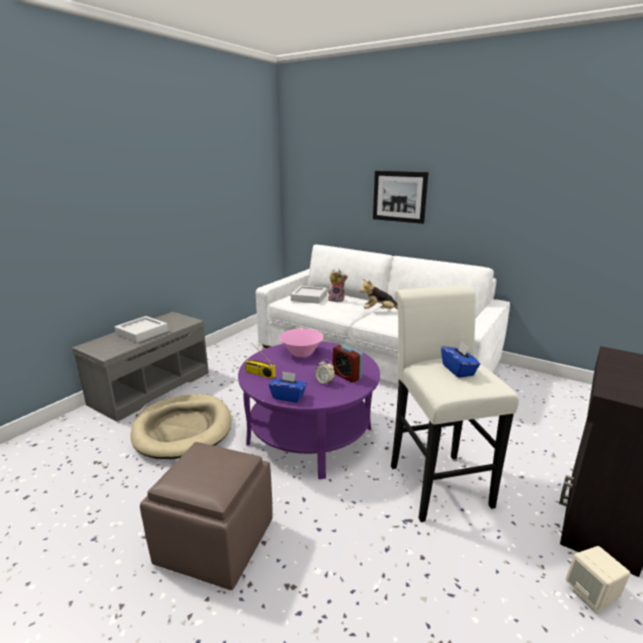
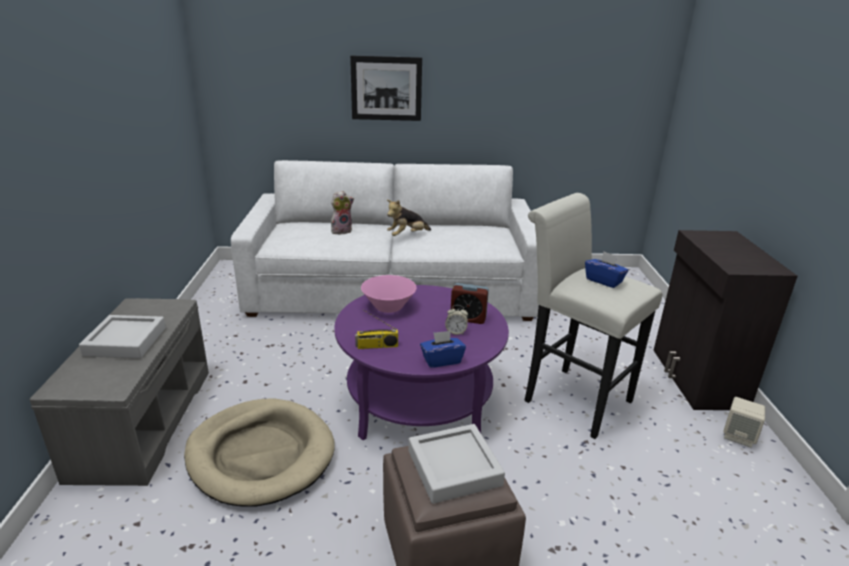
camera: 35 degrees left, 5 degrees up
grey tray [291,286,327,304] -> grey tray moved to [408,424,505,504]

